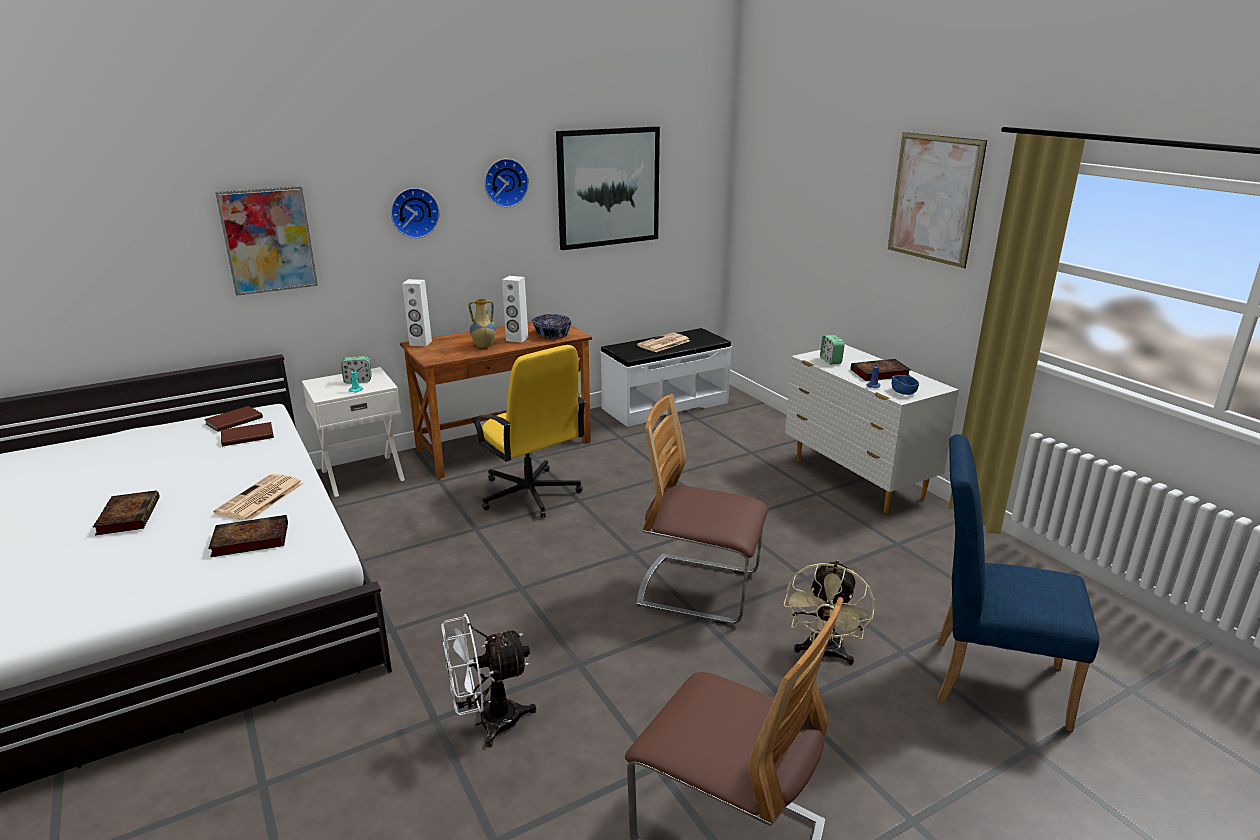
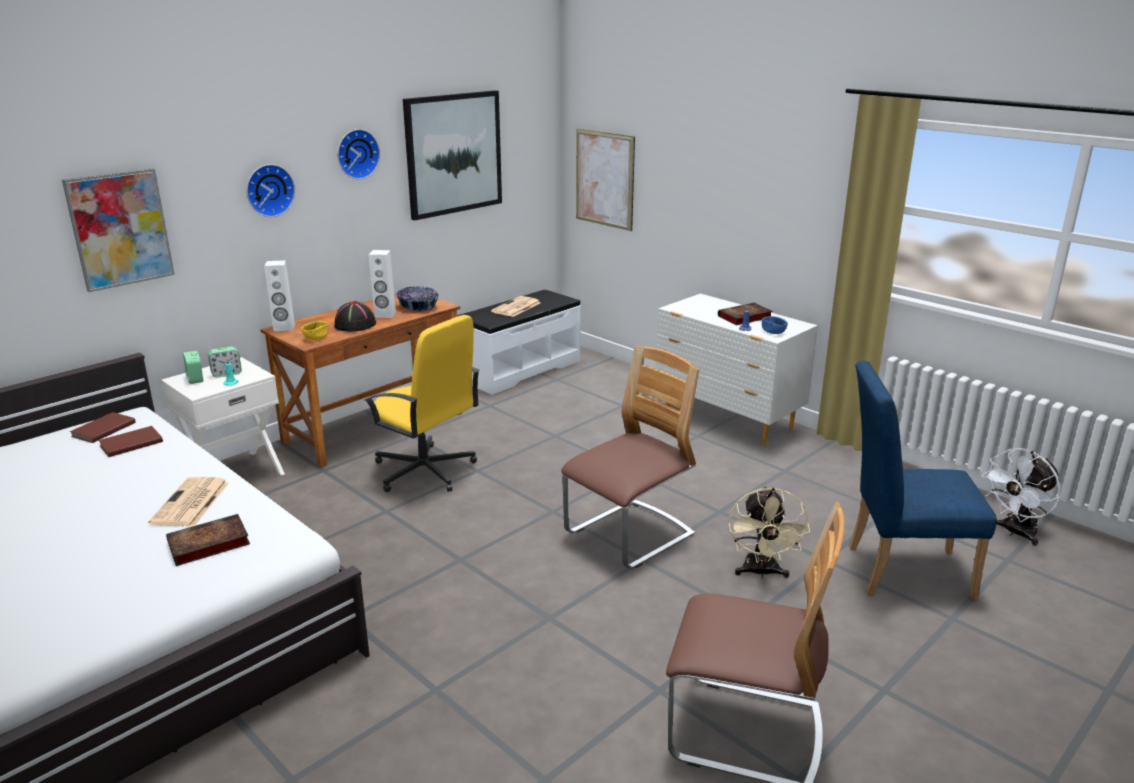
camera: 15 degrees left, 0 degrees up
book [93,490,160,535] -> none
white fan [441,614,537,747] -> white fan moved to [981,448,1061,546]
vase [468,299,496,348] -> black hat [334,301,376,332]
chair [636,394,768,624] -> chair turned 135 degrees clockwise [561,346,699,569]
alarm clock [820,335,845,364] -> alarm clock moved to [183,351,203,384]
picture [888,132,987,268] -> picture moved to [576,129,635,231]
none -> yellow bowl [301,321,329,340]

